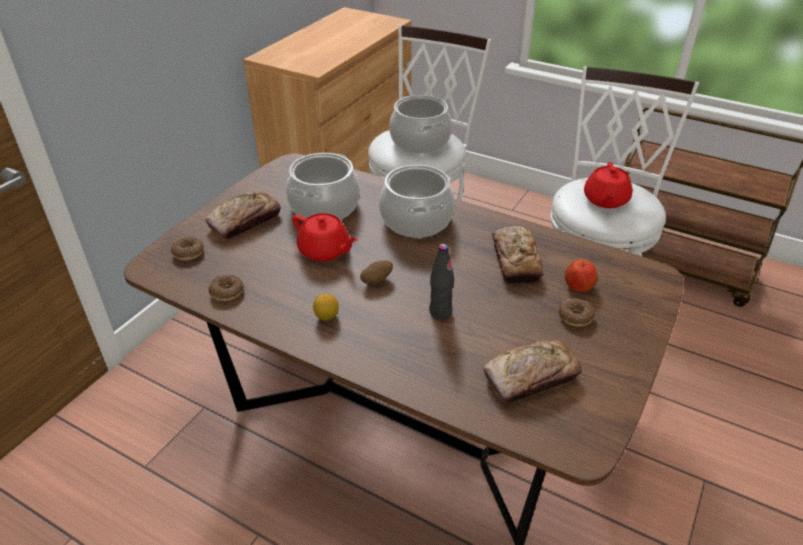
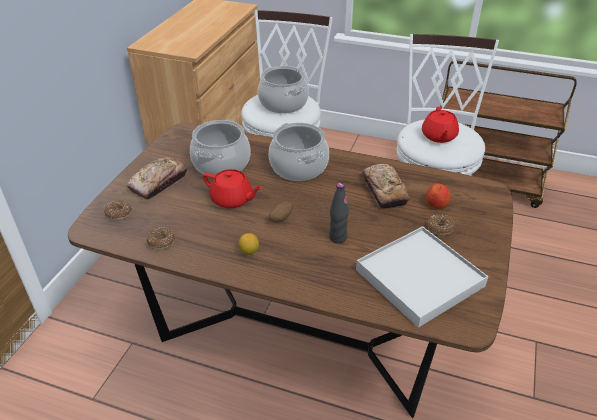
camera: 10 degrees left, 0 degrees up
bread [483,340,582,403] -> white tray [356,226,488,328]

